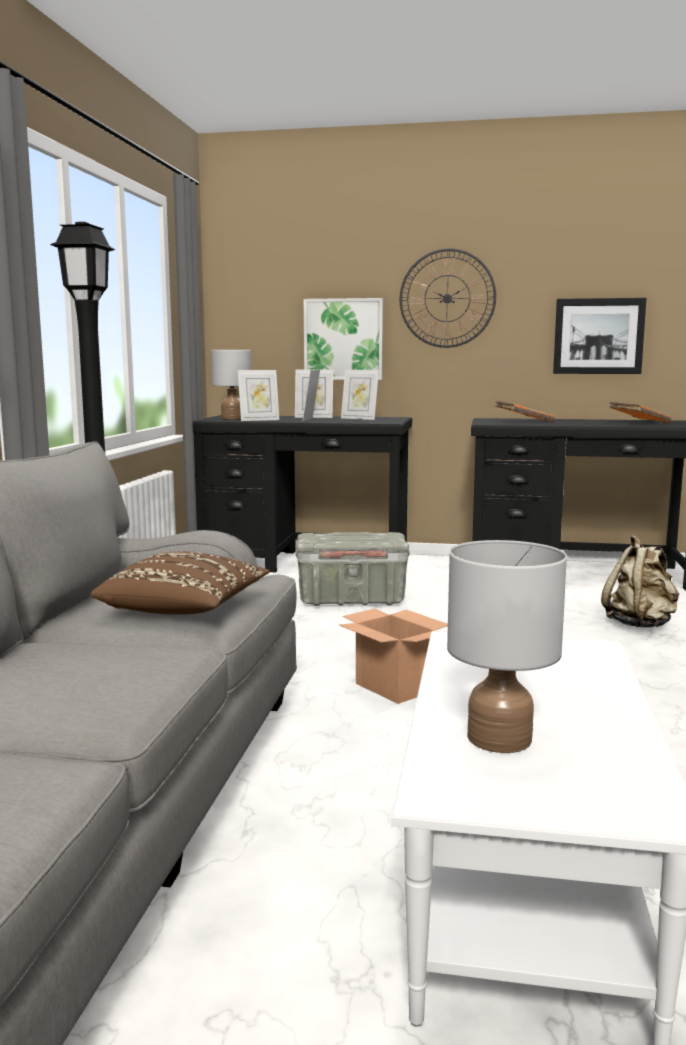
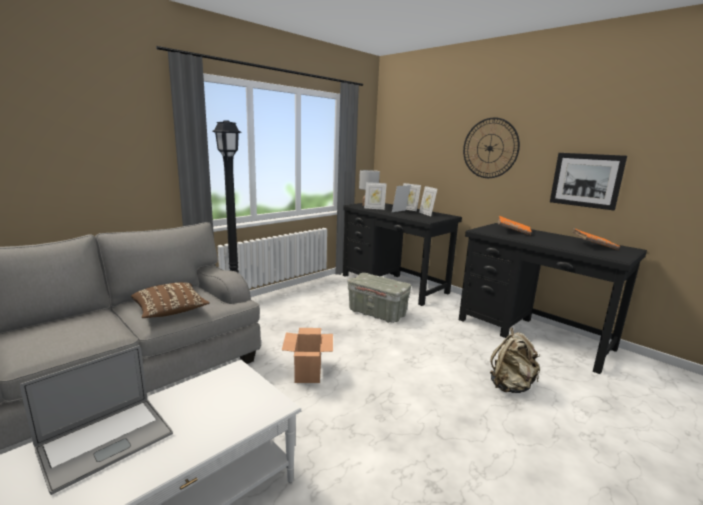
camera: 35 degrees right, 5 degrees up
picture [304,298,383,380] -> none
grey table lamp [447,540,567,753] -> laptop [20,345,173,495]

